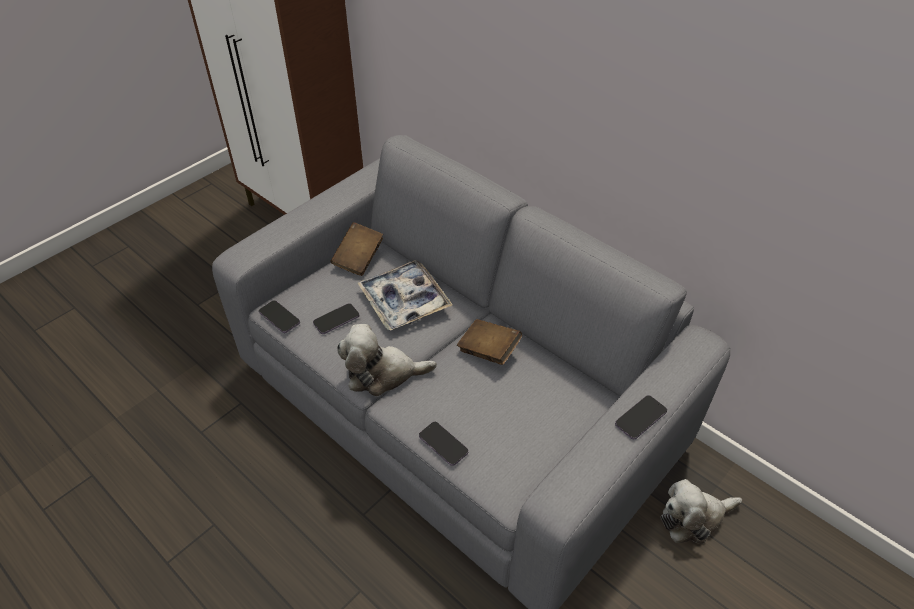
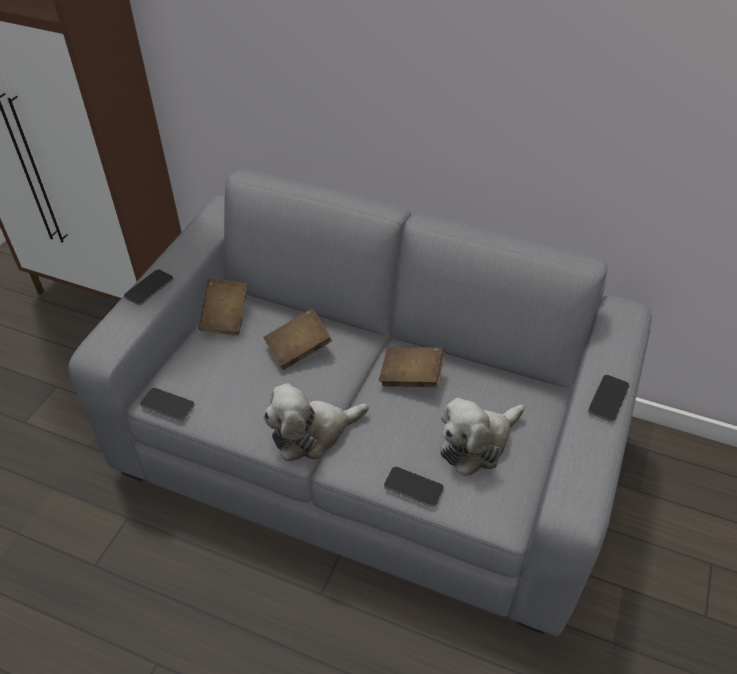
camera: 20 degrees left, 0 degrees up
phone [313,303,360,334] -> phone moved to [124,269,173,305]
tray [358,260,453,331] -> brown book [263,308,332,370]
plush toy [660,479,742,544] -> plush toy moved to [440,397,525,476]

